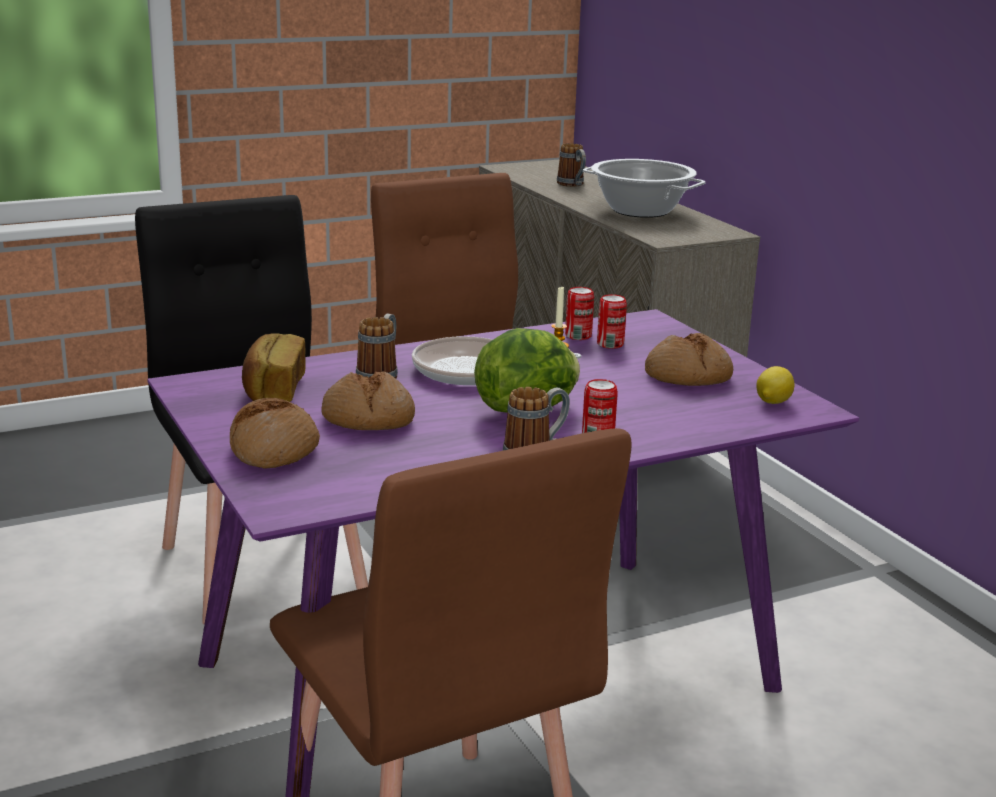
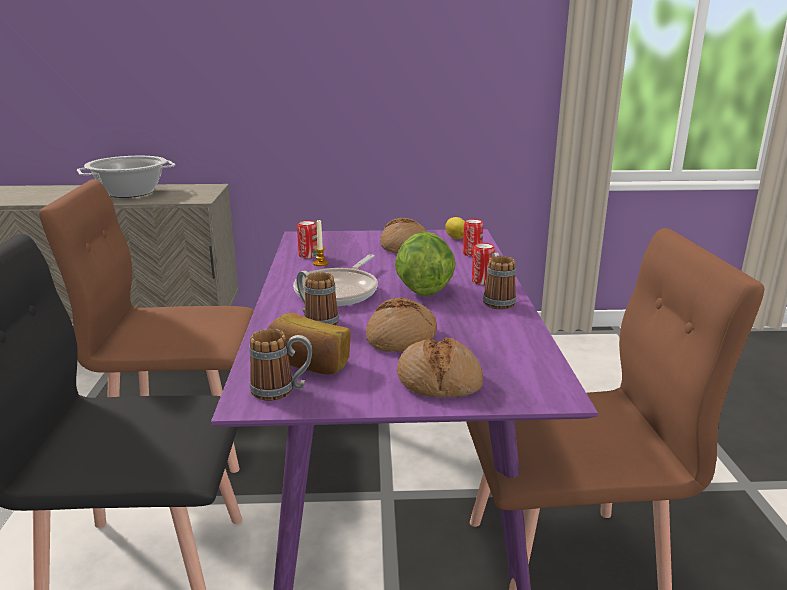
camera: 65 degrees left, 0 degrees up
mug [557,143,586,187] -> mug moved to [249,329,312,401]
can [597,294,627,349] -> can moved to [463,219,483,257]

